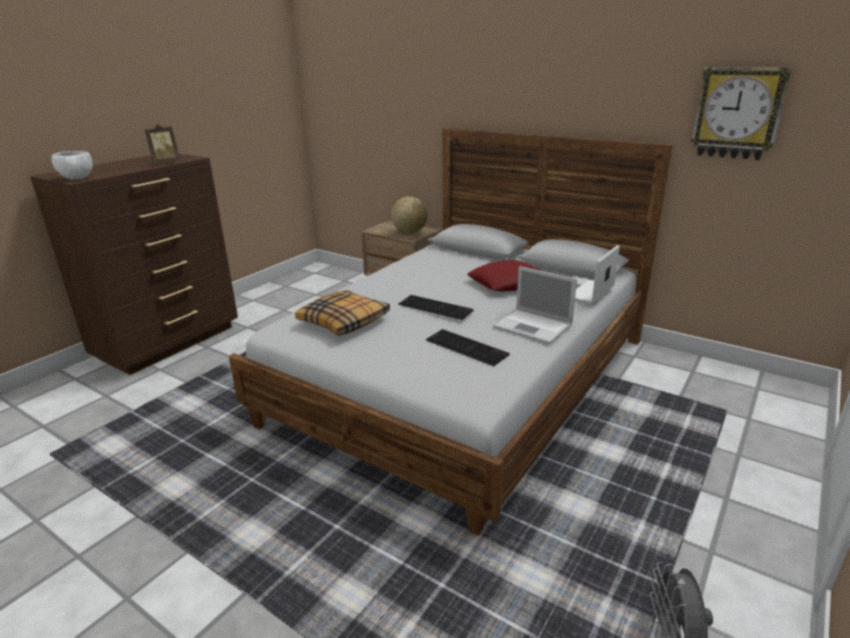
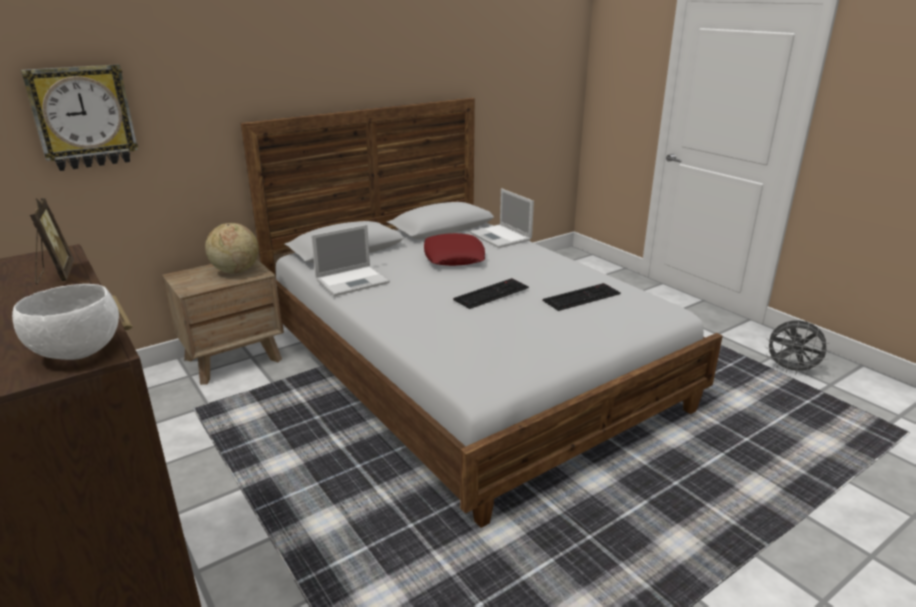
camera: 70 degrees left, 0 degrees up
pillow [295,290,390,336] -> none
laptop [493,266,577,344] -> laptop moved to [311,224,390,296]
wall clock [691,67,792,160] -> wall clock moved to [21,64,138,171]

